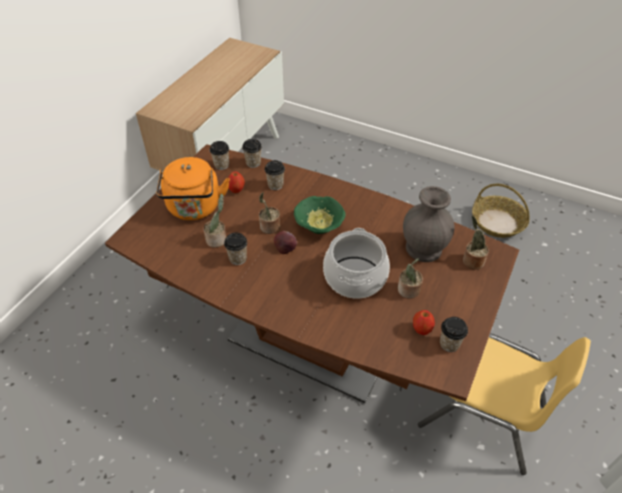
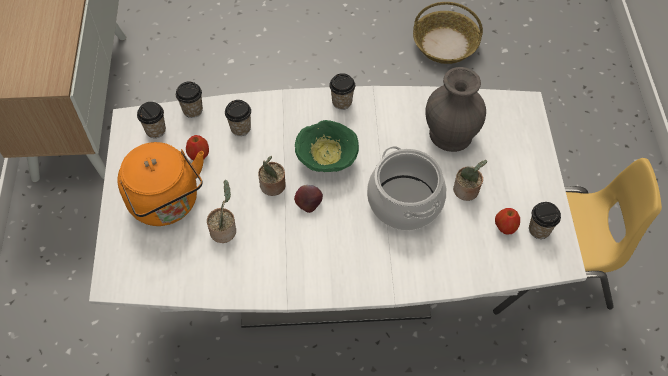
camera: 30 degrees left, 10 degrees up
brown dining table [105,144,519,403] -> white dining table [89,86,587,328]
cup [224,232,247,265] -> cup moved to [329,73,355,110]
potted plant [463,216,489,270] -> none

